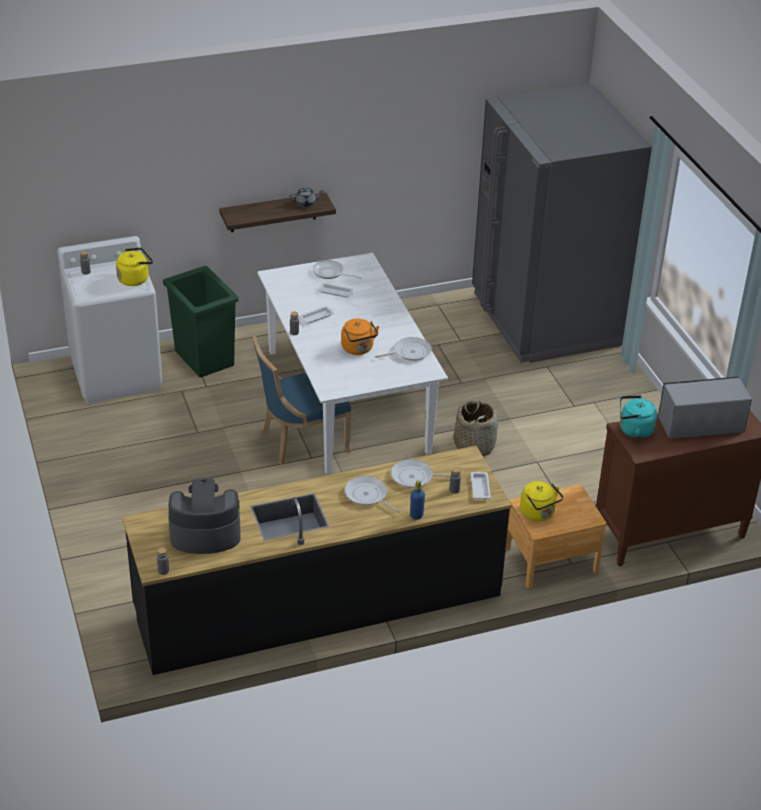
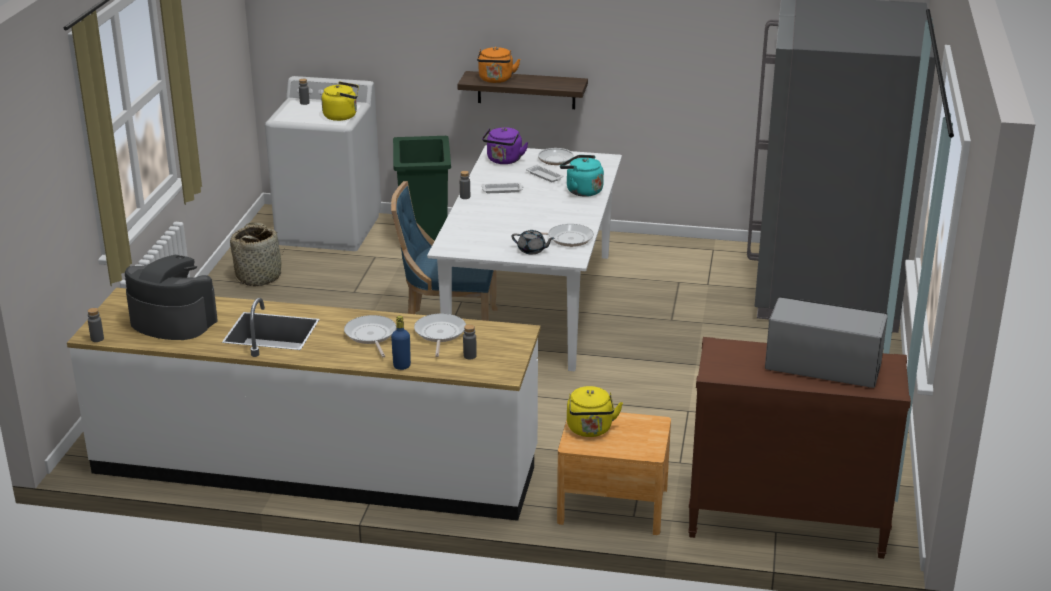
camera: 30 degrees right, 10 degrees down
black counter [122,446,511,675] -> white counter [67,288,541,521]
grey teapot [290,188,323,207] -> grey teapot moved to [512,230,555,254]
orange kettle [341,319,379,355] -> orange kettle moved to [477,47,520,83]
frying pan [391,459,451,488] -> frying pan turned 60 degrees clockwise [414,313,466,357]
basket [454,400,498,456] -> basket moved to [230,222,284,286]
white tray [471,472,491,499] -> none
turquoise kettle [620,395,657,438] -> turquoise kettle moved to [560,155,604,197]
none -> purple kettle [482,127,528,164]

